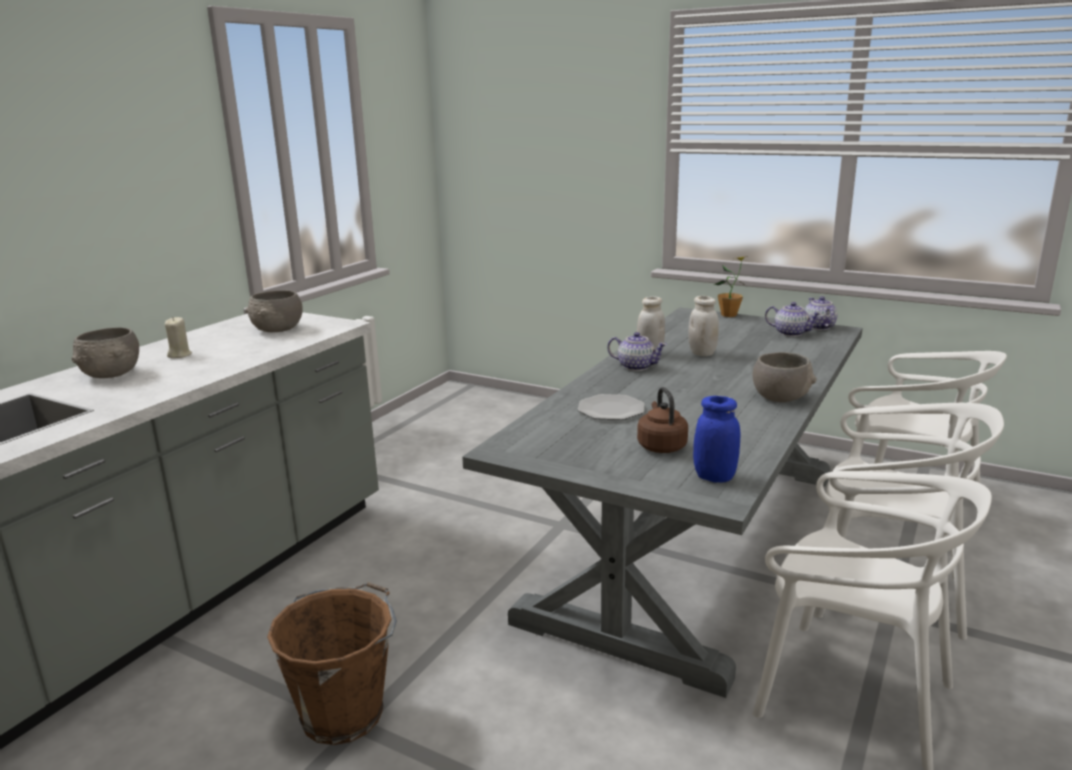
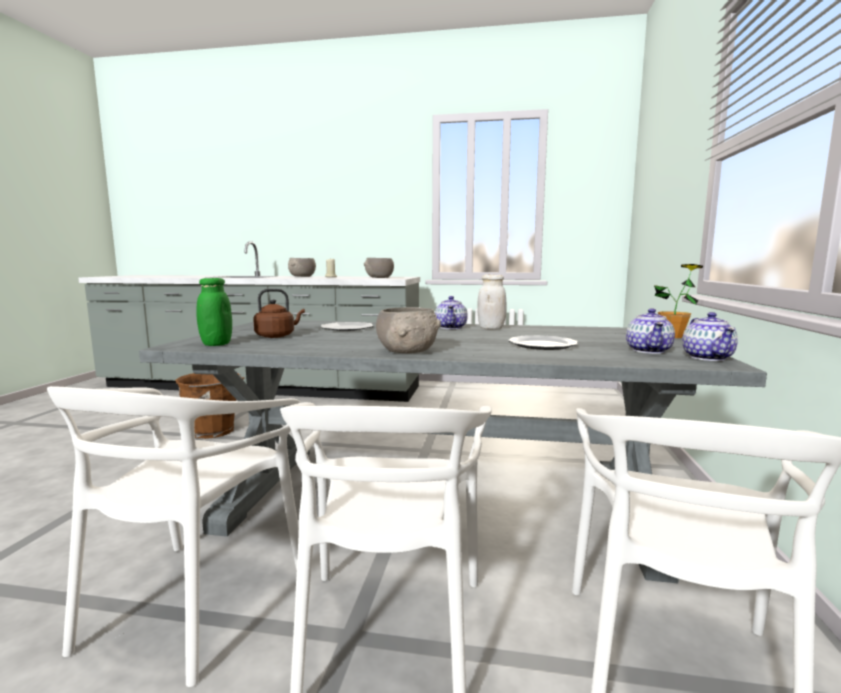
camera: 70 degrees right, 10 degrees down
white jar [688,296,719,356] -> none
blue jar [693,396,740,483] -> green jar [196,278,232,346]
teapot [804,296,838,330] -> teapot turned 120 degrees clockwise [682,312,738,361]
none -> plate [508,335,578,350]

